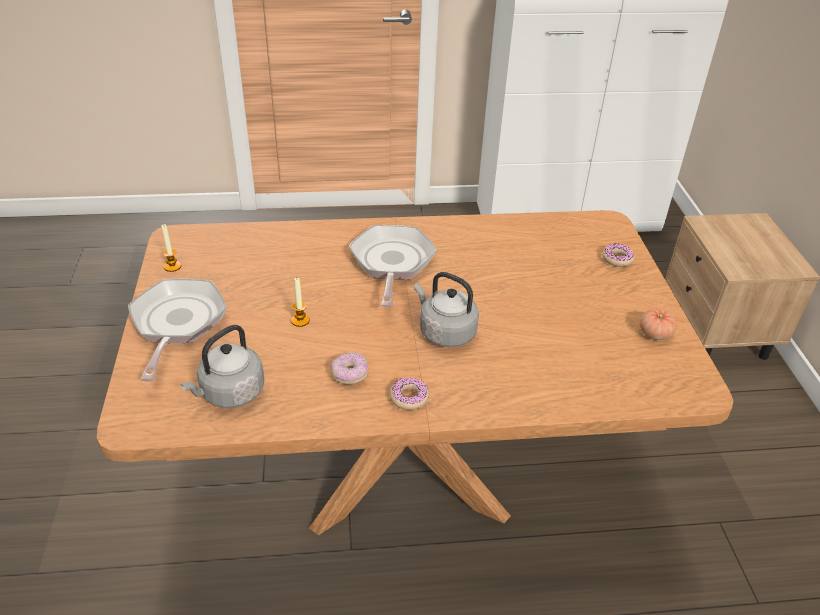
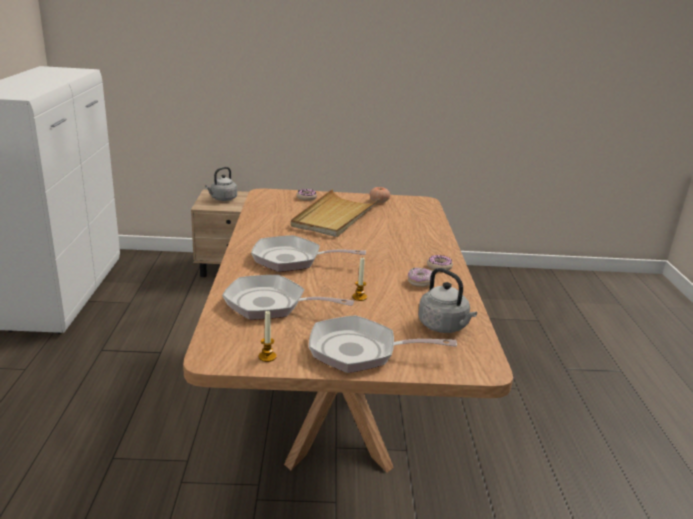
camera: 85 degrees left, 15 degrees down
grey kettle [414,272,479,347] -> grey kettle moved to [205,167,237,201]
none -> frying pan [222,275,354,320]
none -> beige tray [291,189,380,237]

